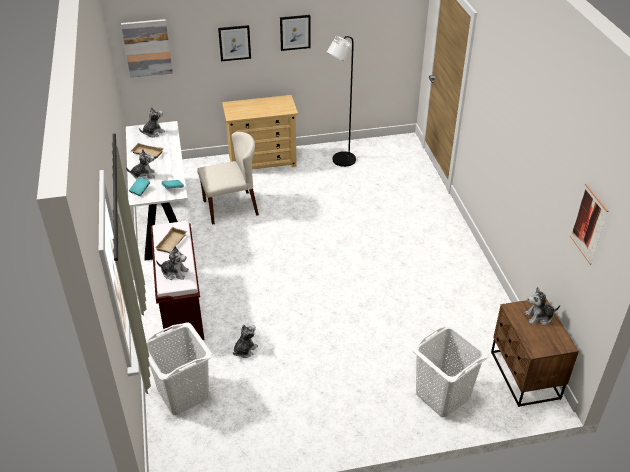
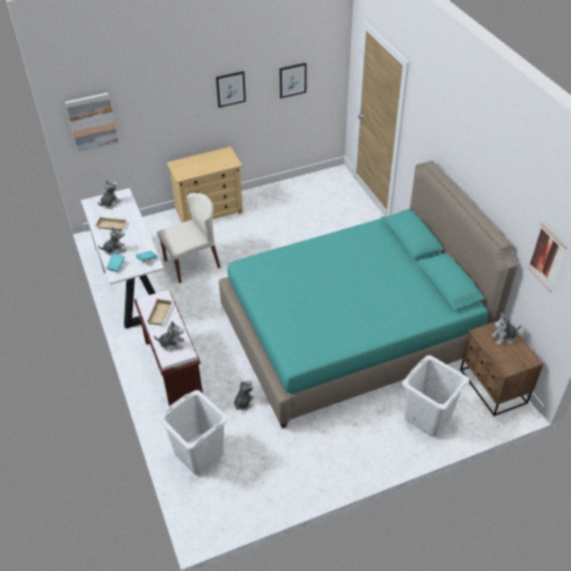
camera: 10 degrees left, 5 degrees up
picture [218,25,251,61] -> picture moved to [279,63,307,98]
black floor lamp [326,36,356,167] -> none
none -> turquoise bed [219,161,518,428]

